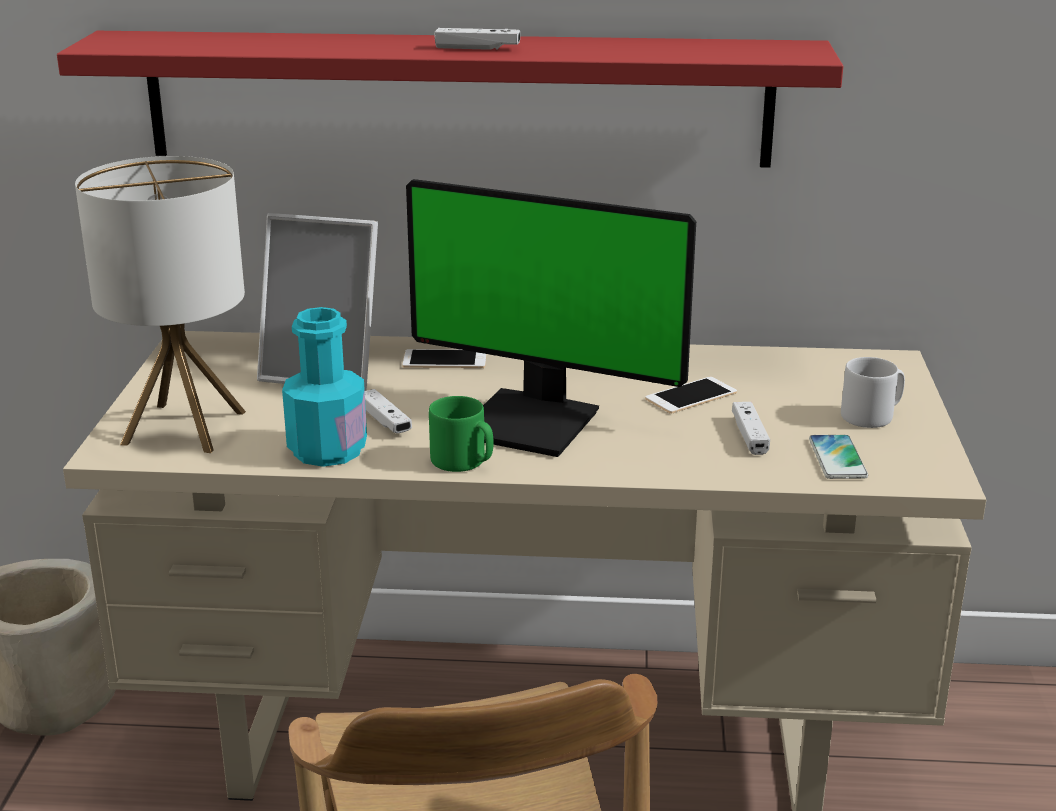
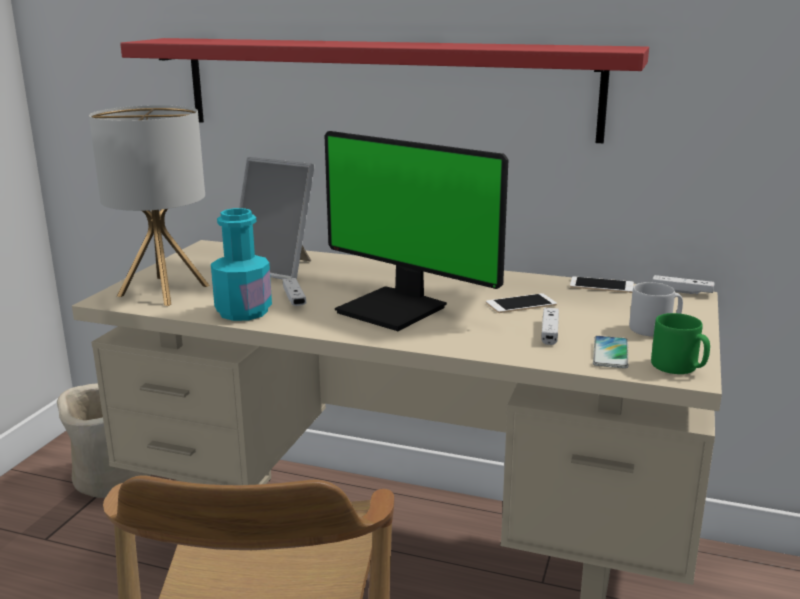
camera: 15 degrees right, 5 degrees down
phone [402,349,487,368] -> phone moved to [570,277,634,293]
green mug [429,396,493,472] -> green mug moved to [651,313,710,374]
white game controller [434,28,520,50] -> white game controller moved to [652,275,715,295]

